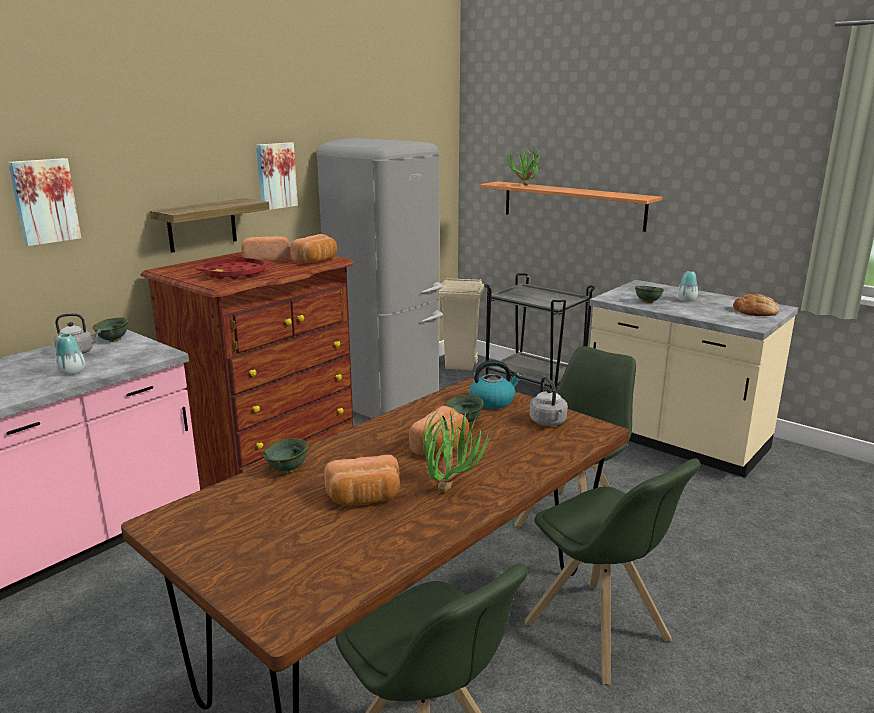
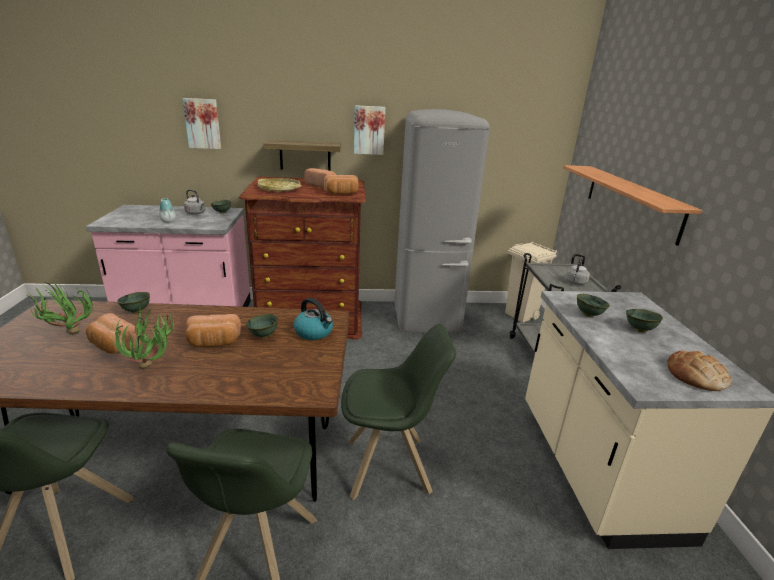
camera: 45 degrees right, 5 degrees up
red tray [195,258,271,280] -> yellow tray [258,178,302,193]
potted plant [506,147,541,186] -> potted plant moved to [27,281,93,335]
grey kettle [530,377,568,426] -> grey kettle moved to [566,256,590,285]
vase [677,271,698,302] -> green bowl [626,309,663,332]

